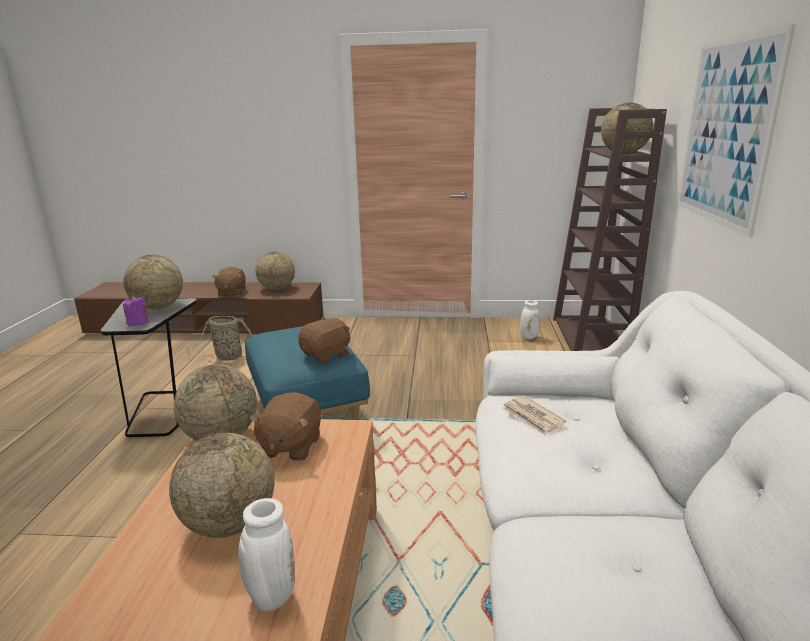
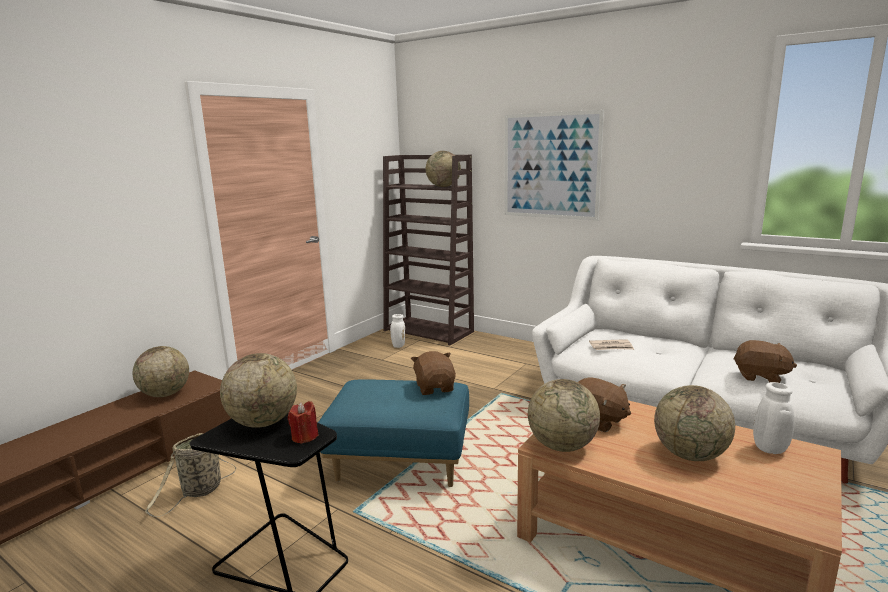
camera: 60 degrees left, 5 degrees down
purple candle [123,296,149,326] -> red candle [288,401,319,444]
brown plush toy [212,267,246,297] -> brown plush toy moved to [733,340,797,383]

